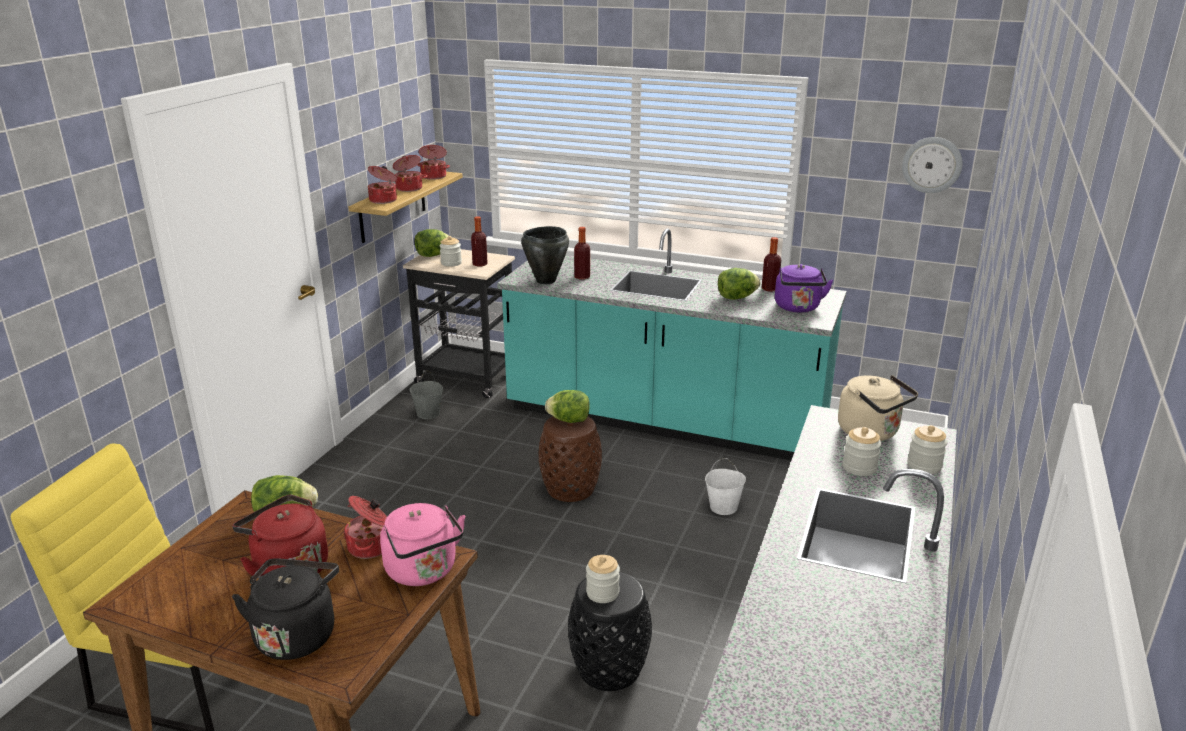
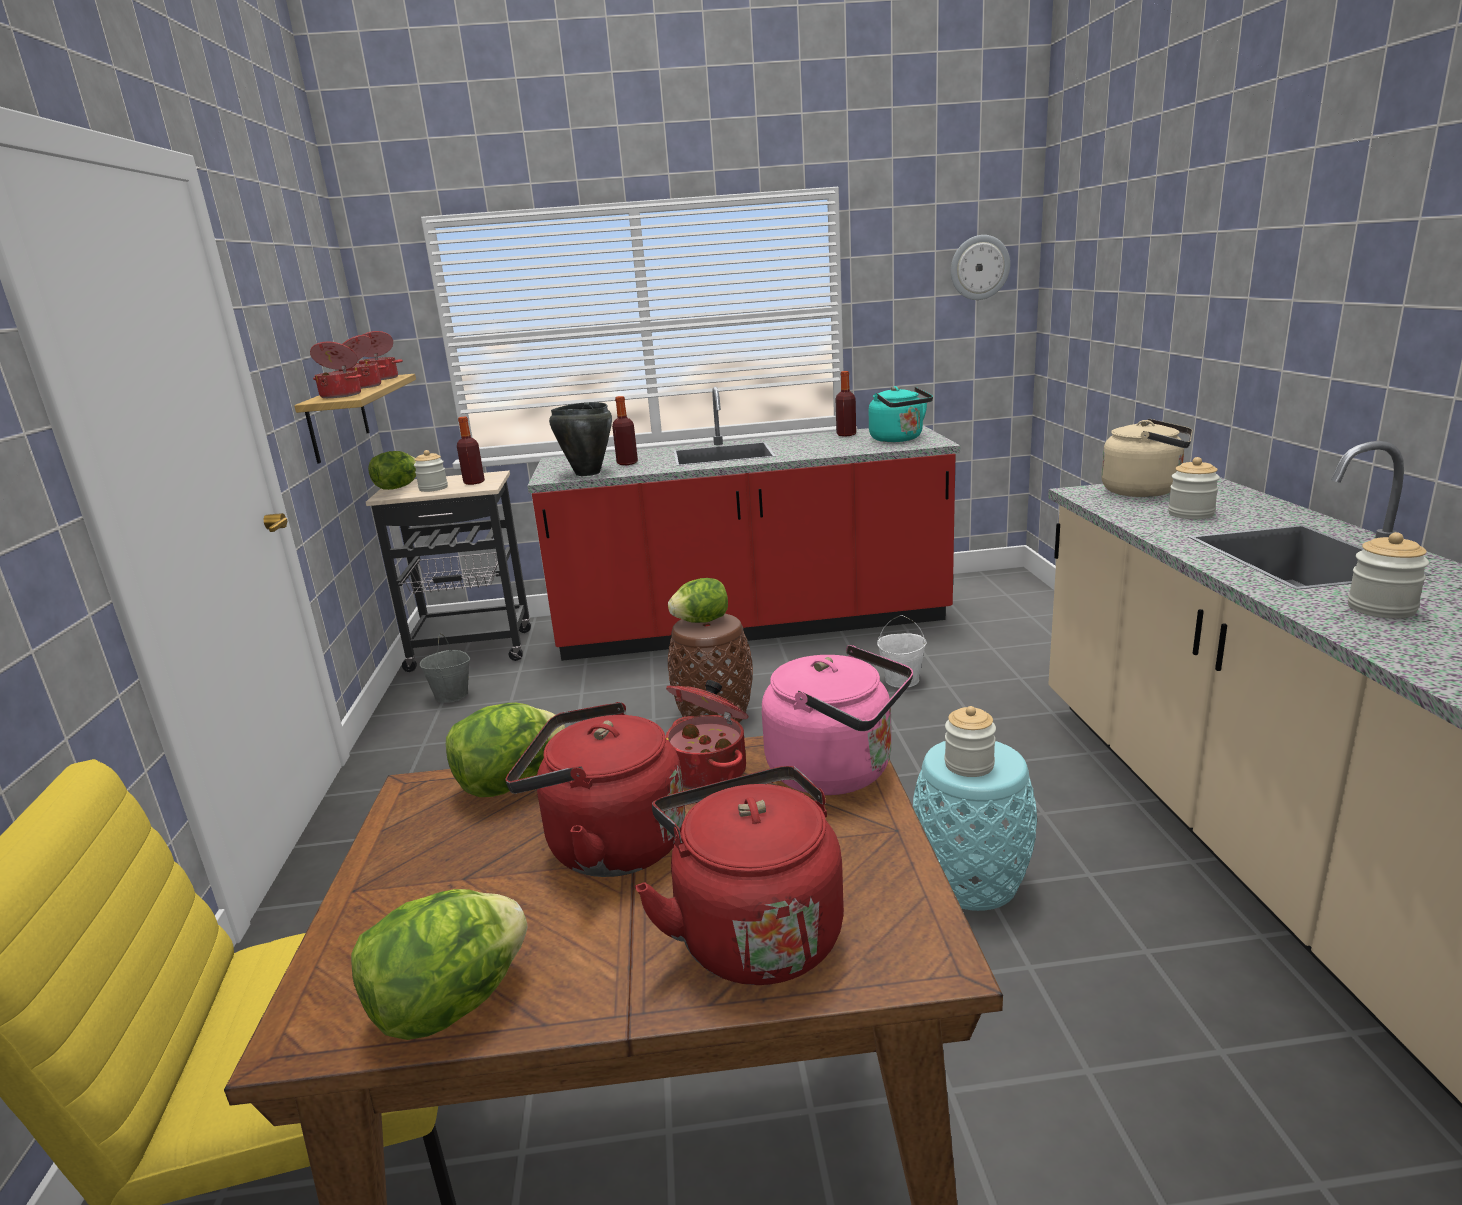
camera: 25 degrees left, 5 degrees down
black kettle [232,558,339,660] -> red kettle [635,766,844,985]
turquoise counter [497,228,847,460] -> red counter [528,386,960,661]
black stool [568,572,652,691] -> turquoise stool [913,741,1037,911]
lettuce [718,268,760,300] -> lettuce moved to [351,889,527,1040]
purple kettle [775,264,833,313] -> turquoise kettle [869,386,933,442]
jar [907,425,947,474] -> jar moved to [1348,532,1429,619]

